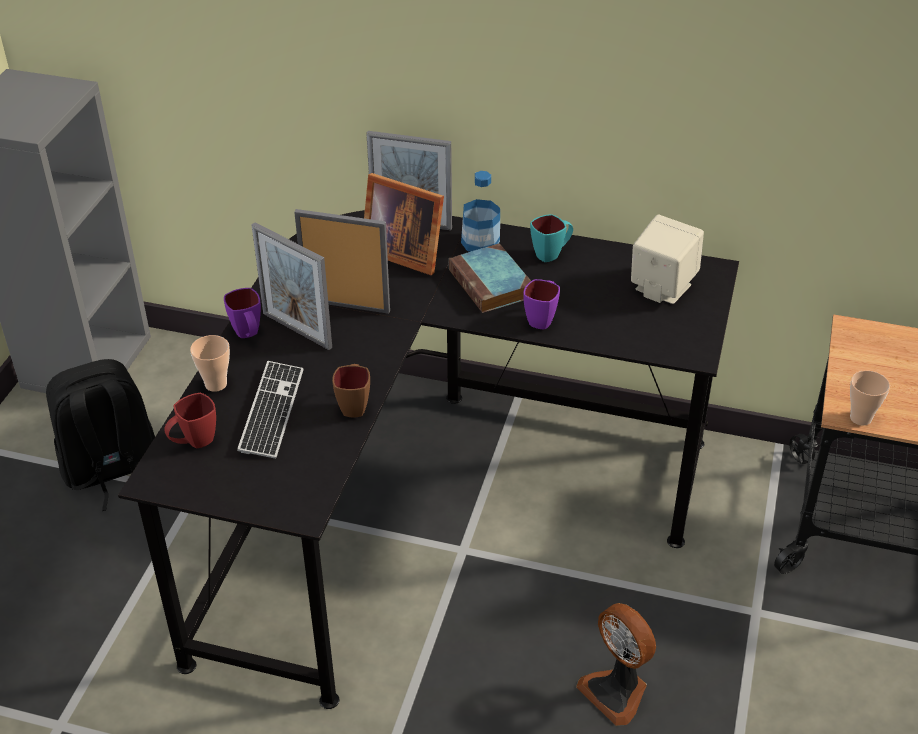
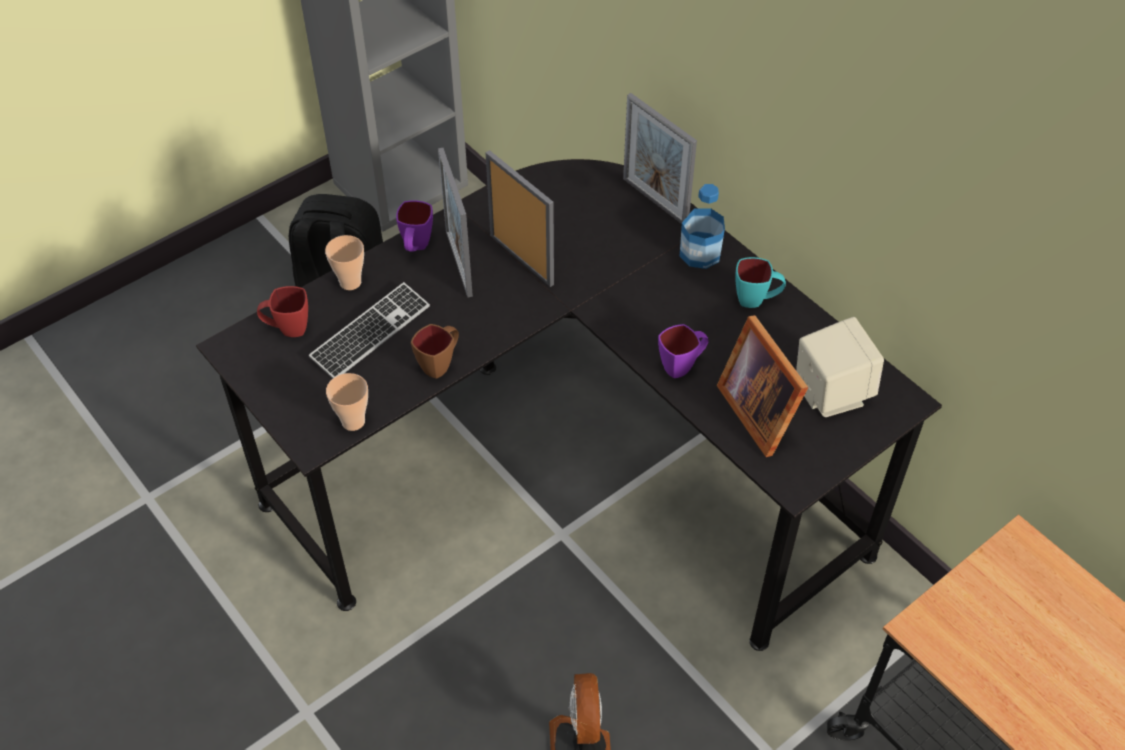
camera: 35 degrees right, 10 degrees up
picture frame [364,173,444,275] -> picture frame moved to [717,315,808,457]
book [448,243,531,313] -> none
cup [850,370,890,425] -> cup moved to [326,373,368,431]

